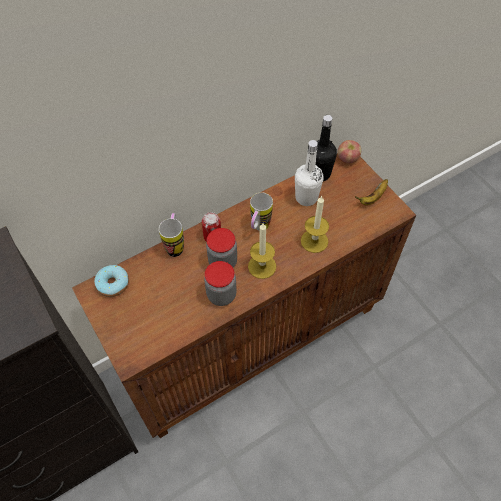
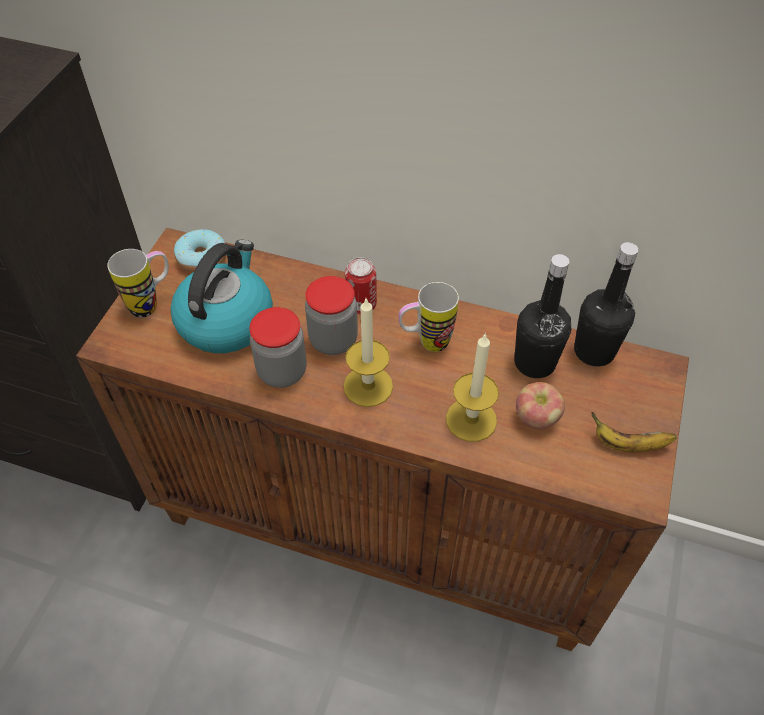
camera: 50 degrees right, 5 degrees down
mug [159,213,184,257] -> mug moved to [107,249,169,318]
white bottle [295,140,324,206] -> black bottle [514,254,571,378]
apple [337,140,361,163] -> apple moved to [516,382,565,429]
none -> kettle [170,240,273,353]

